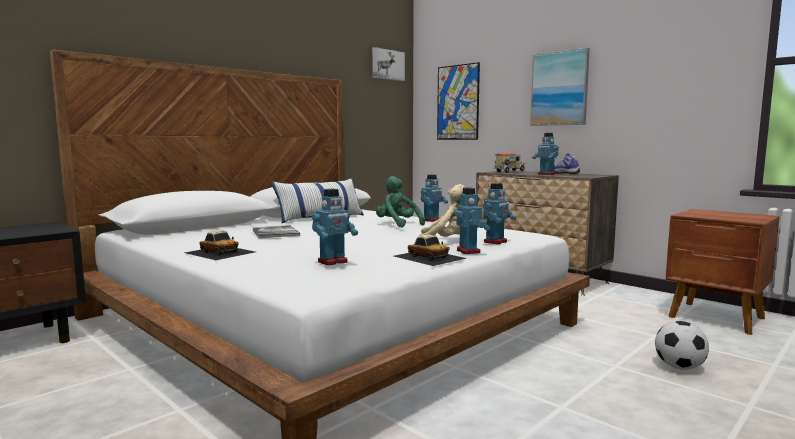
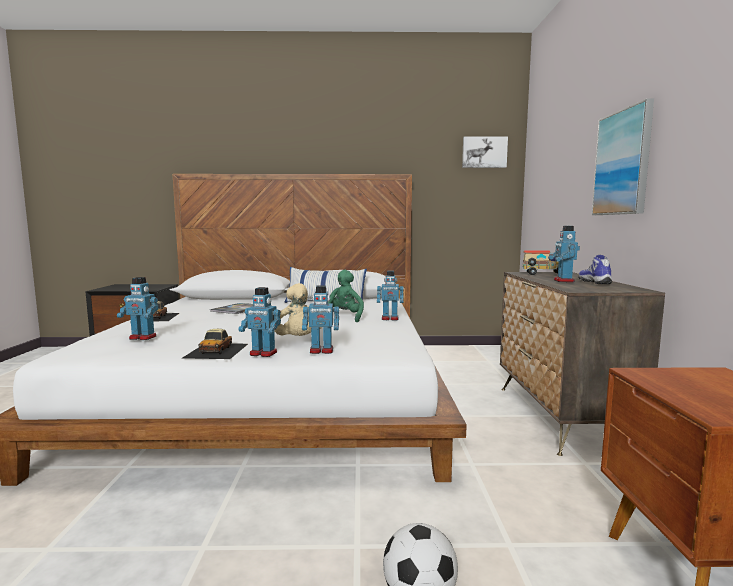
camera: 45 degrees right, 0 degrees up
picture [437,62,480,140] -> none
toy robot [455,187,490,254] -> toy robot turned 75 degrees clockwise [238,287,281,357]

